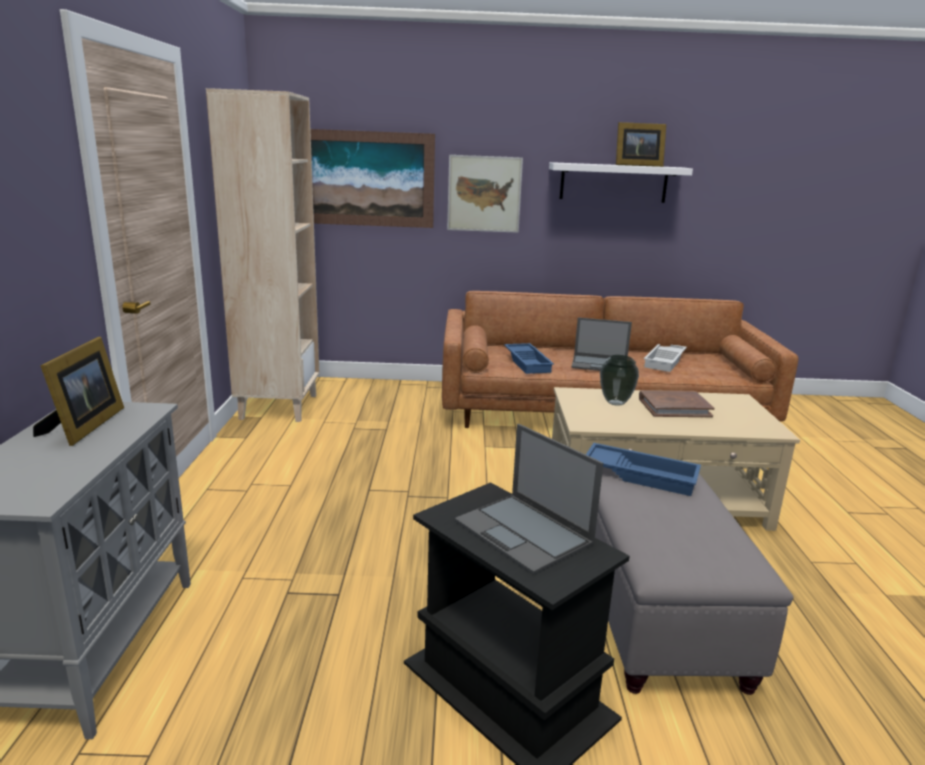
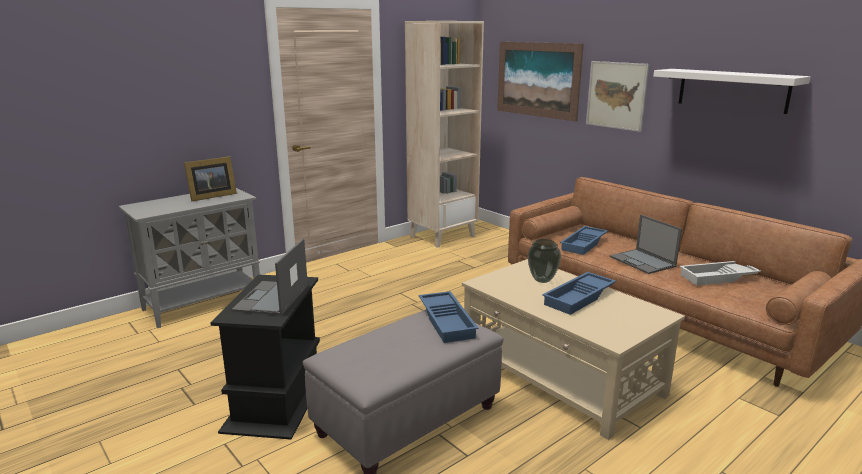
camera: 50 degrees right, 0 degrees up
picture frame [616,122,666,167] -> none
brown book [639,390,714,417] -> blue tray [542,272,616,315]

